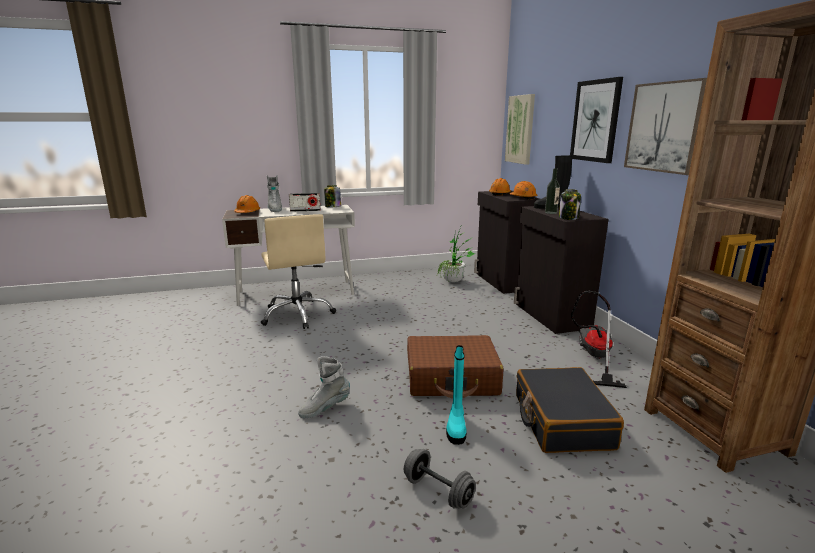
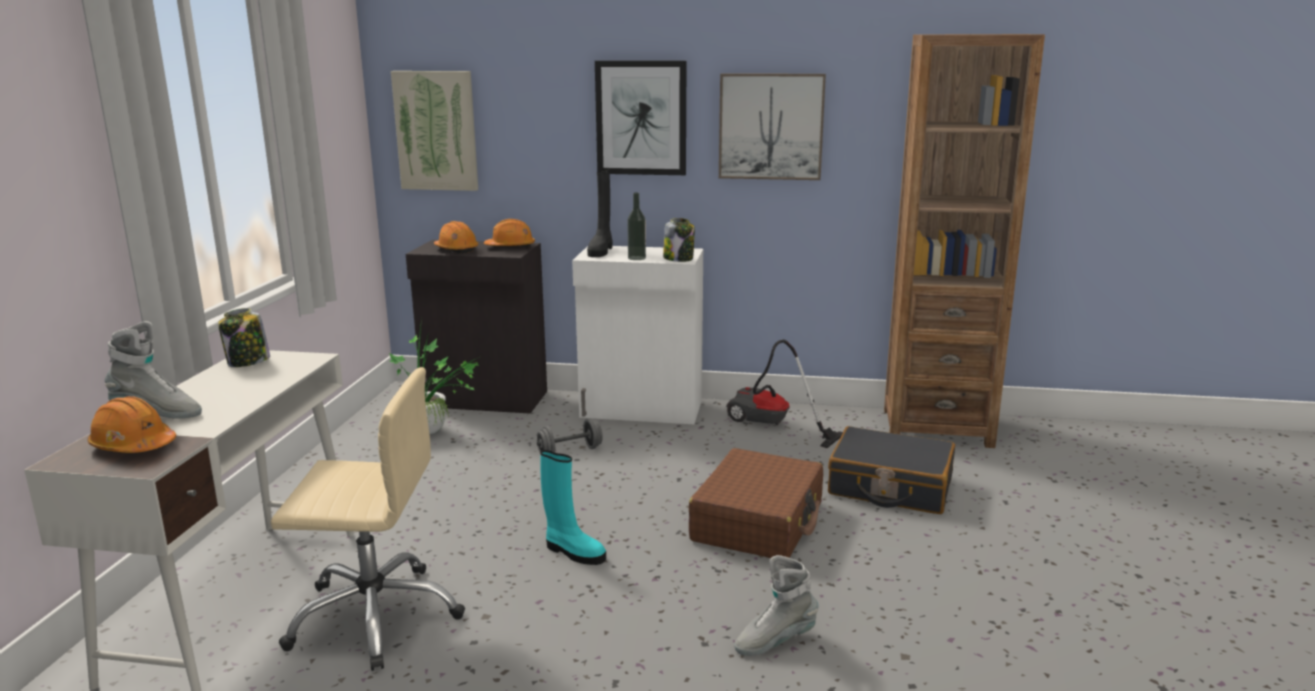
camera: 65 degrees left, 0 degrees up
radio [289,193,321,212] -> none
grey boot [298,356,350,418] -> grey boot turned 75 degrees clockwise [734,555,818,656]
grey dumbbell [404,449,476,509] -> grey dumbbell moved to [536,418,603,453]
turquoise boot [446,345,467,445] -> turquoise boot moved to [540,450,606,565]
black cabinet [514,206,609,334] -> white cabinet [572,246,703,424]

